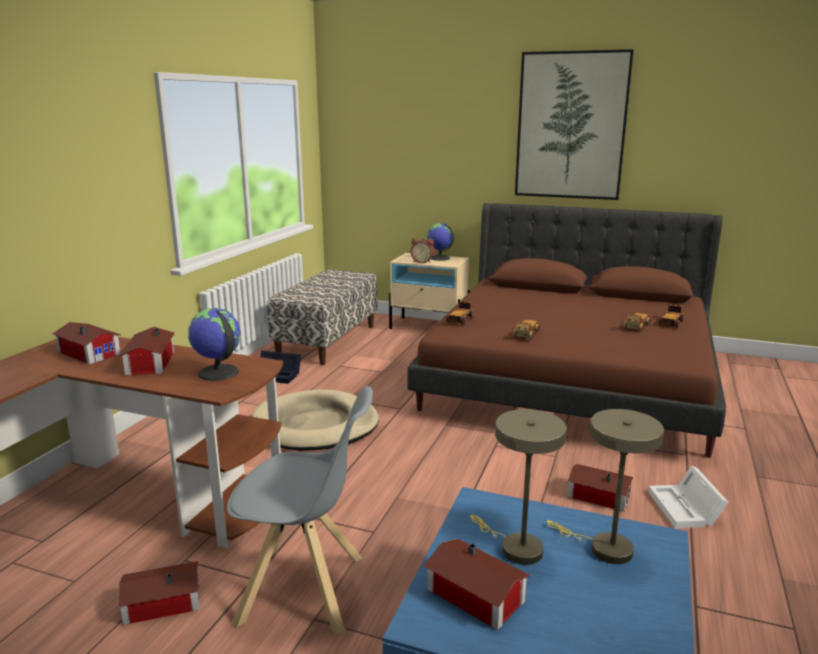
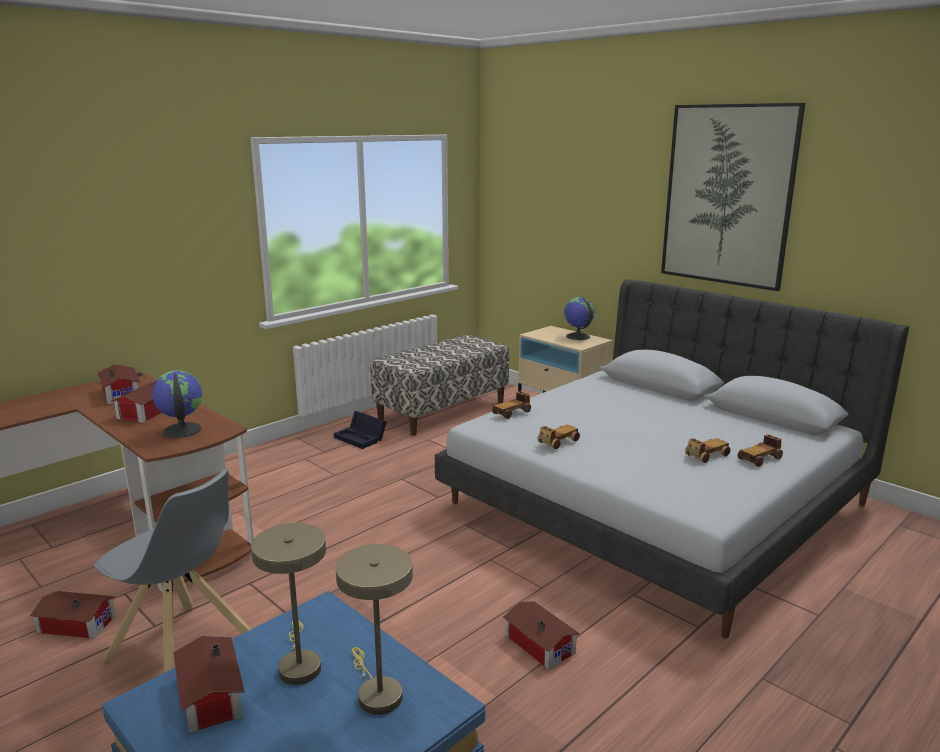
camera: 25 degrees right, 0 degrees up
beige dog bed [252,389,379,451] -> none
brown bed [407,203,726,458] -> grey bed [435,279,909,639]
alarm clock [411,238,435,263] -> none
white storage box [648,465,728,528] -> none

